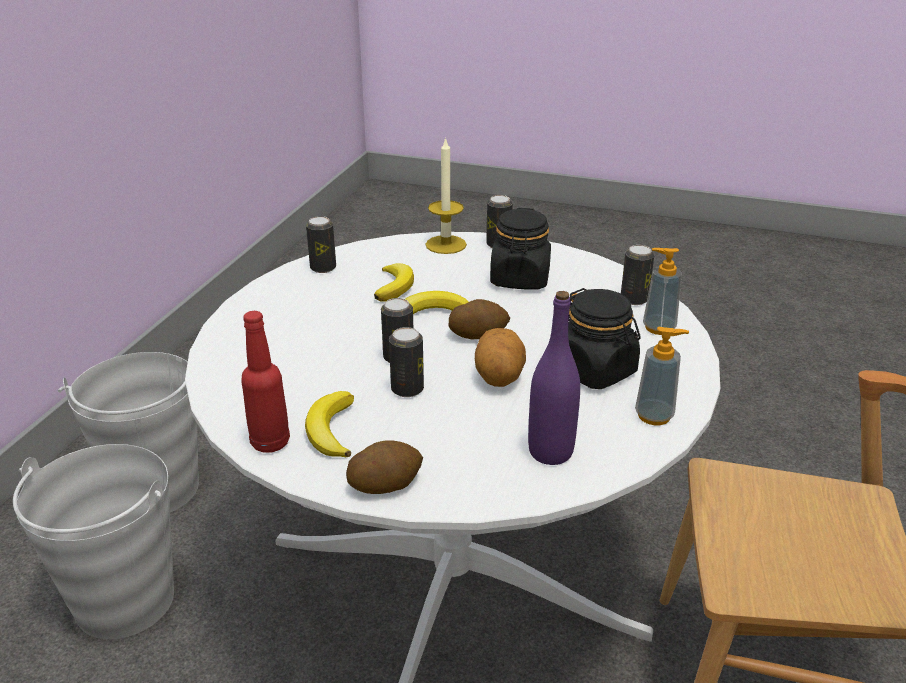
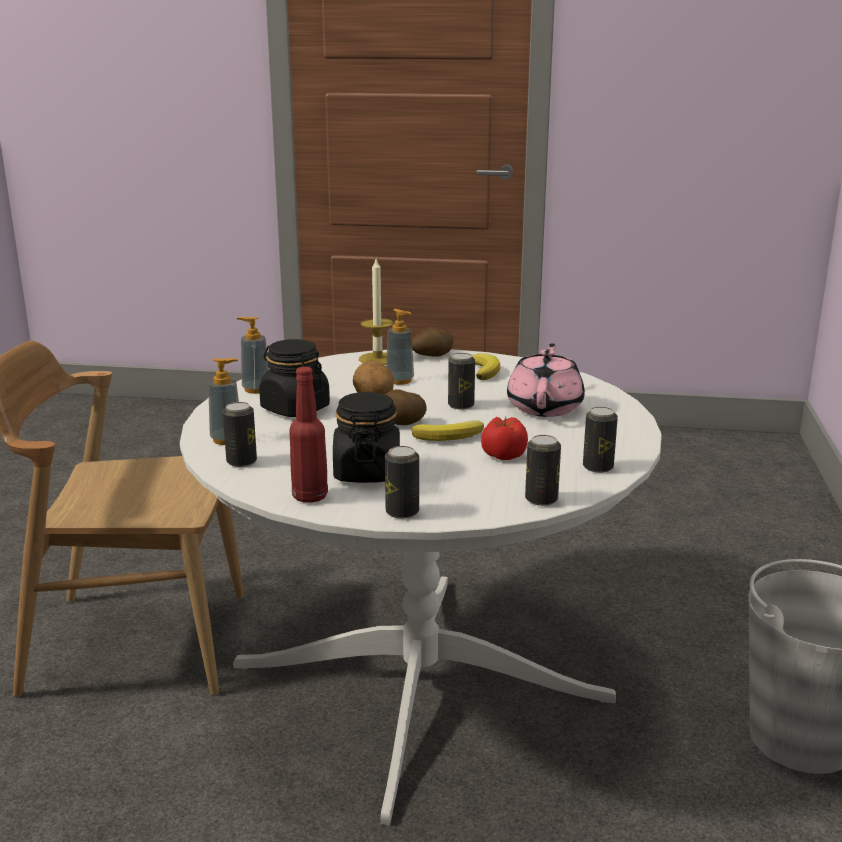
camera: 170 degrees right, 10 degrees down
grey bucket [13,444,174,639] -> none
red bottle [241,311,290,453] -> red bottle moved to [289,367,328,503]
banana [374,263,414,302] -> tomato [481,417,528,460]
can [389,327,424,397] -> can moved to [525,435,561,506]
candle [425,137,467,254] -> candle moved to [359,259,394,365]
purple bottle [528,291,580,465] -> none
none -> soap dispenser [386,309,414,385]
none -> pink teapot [507,344,585,417]

